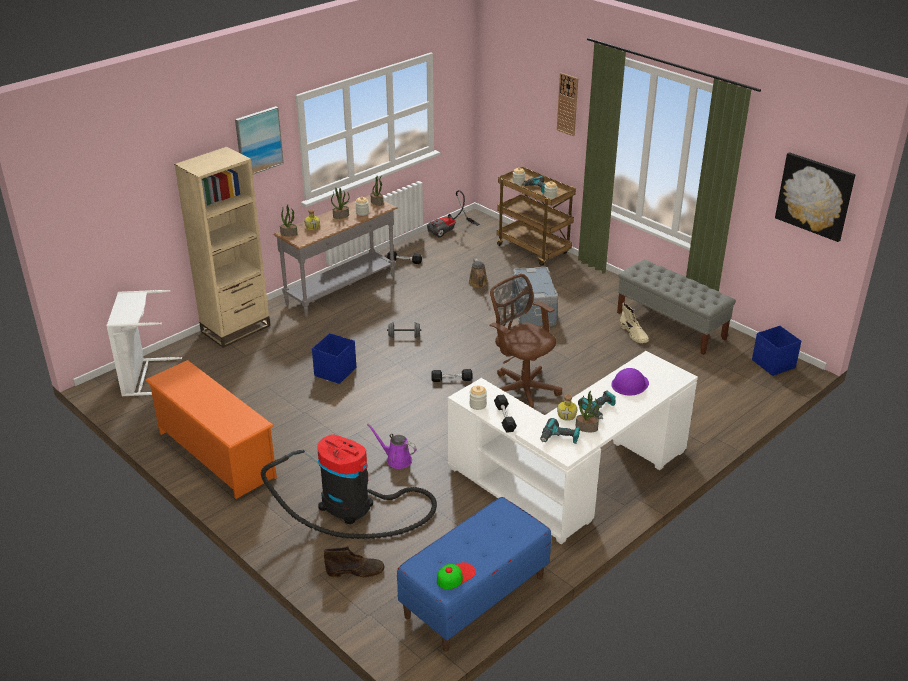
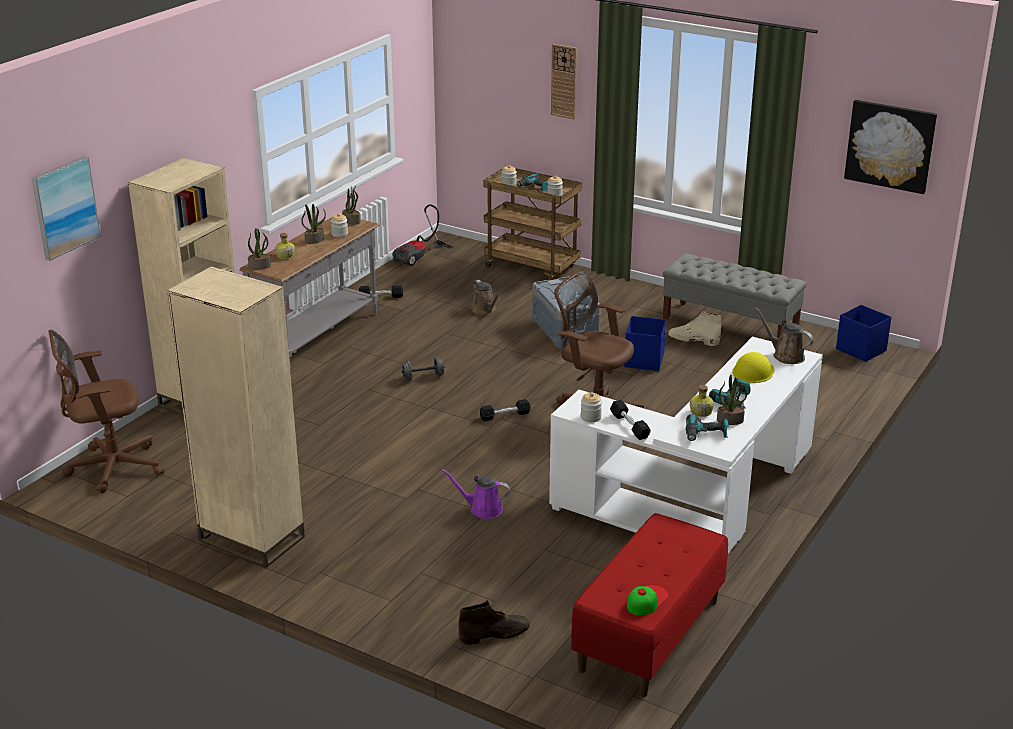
camera: 15 degrees left, 5 degrees down
white laundry basket [106,290,182,396] -> brown office chair [48,330,164,493]
orange shoe rack [145,360,277,499] -> beige bookcase [167,267,305,568]
picture [235,106,284,174] -> picture moved to [31,156,101,261]
vacuum cleaner [261,434,437,539] -> none
blue storage box [312,333,356,384] -> blue storage box moved to [624,316,666,371]
blue bench [397,497,551,651] -> red bench [571,513,728,697]
purple hard hat [612,368,649,395] -> yellow hard hat [732,352,775,383]
beige boot [620,303,649,343] -> beige boot turned 150 degrees clockwise [668,311,722,346]
none -> brown watering can [755,307,814,364]

